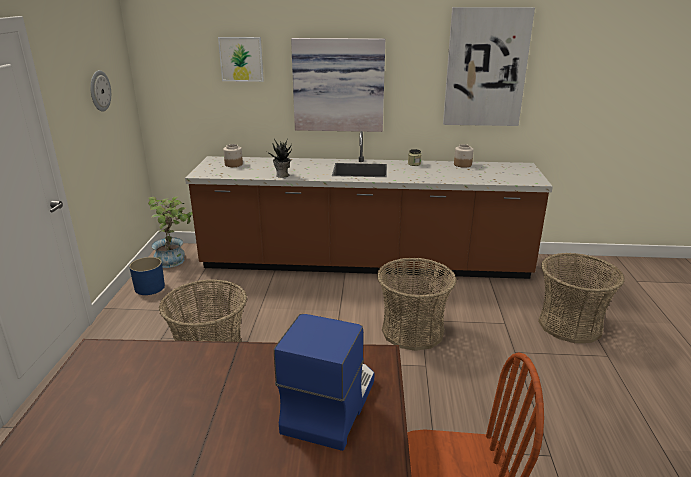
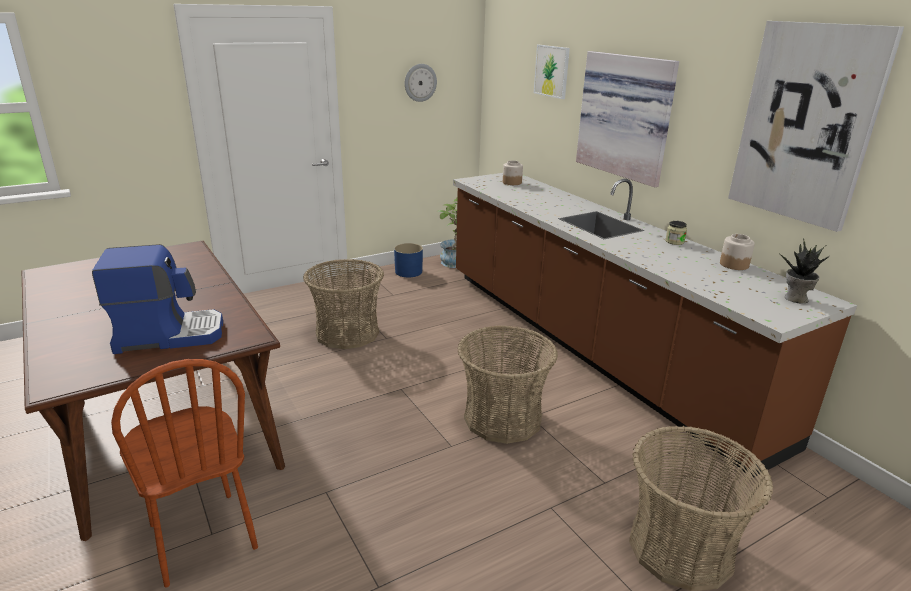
camera: 55 degrees right, 0 degrees up
potted plant [267,139,292,178] -> potted plant moved to [779,238,831,304]

